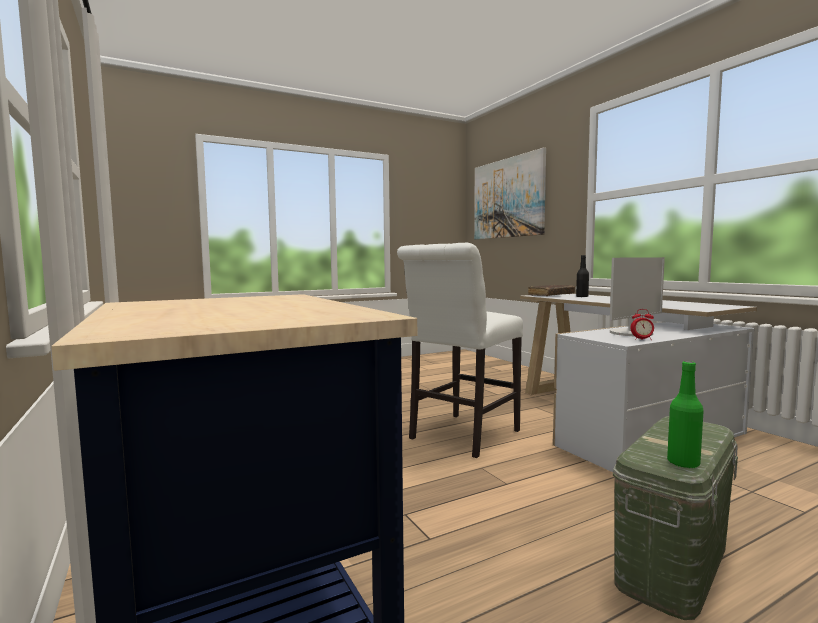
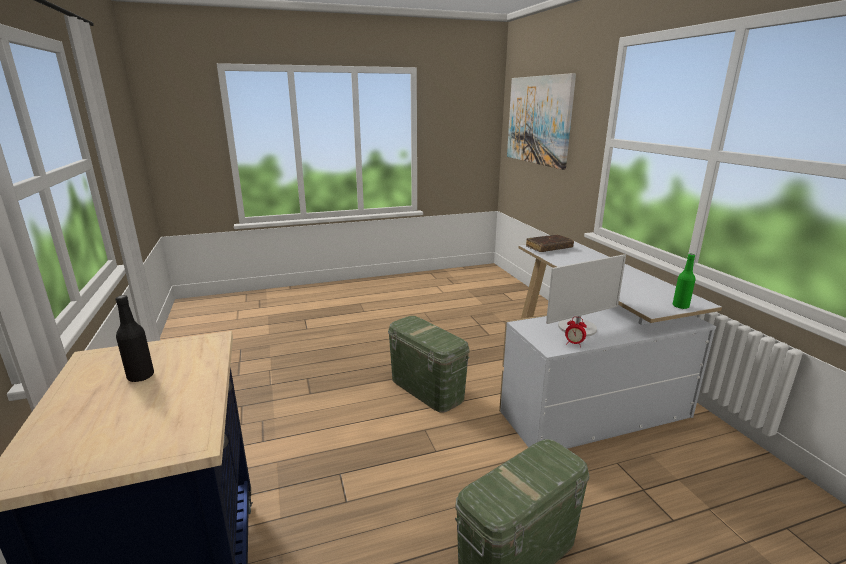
camera: 10 degrees right, 15 degrees up
white stool [397,243,523,458] -> green storage box [388,316,470,413]
black bottle [576,255,589,297] -> black bottle moved to [115,295,154,382]
green bottle [667,361,704,469] -> green bottle moved to [673,254,696,309]

